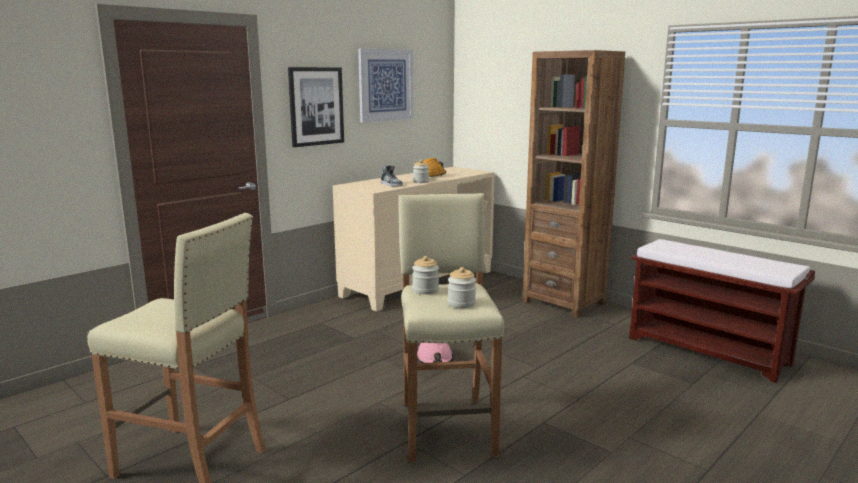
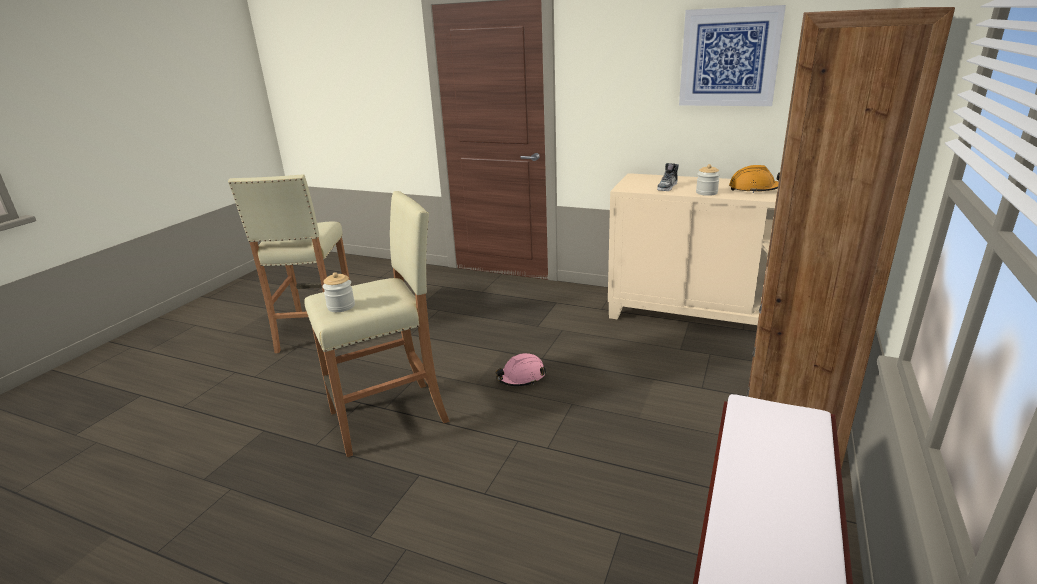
camera: 70 degrees right, 10 degrees up
picture [288,67,344,147] -> none
jar [412,256,439,295] -> none

